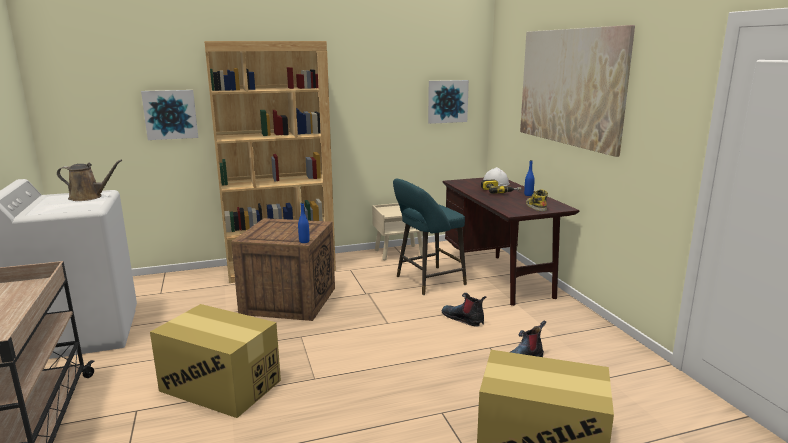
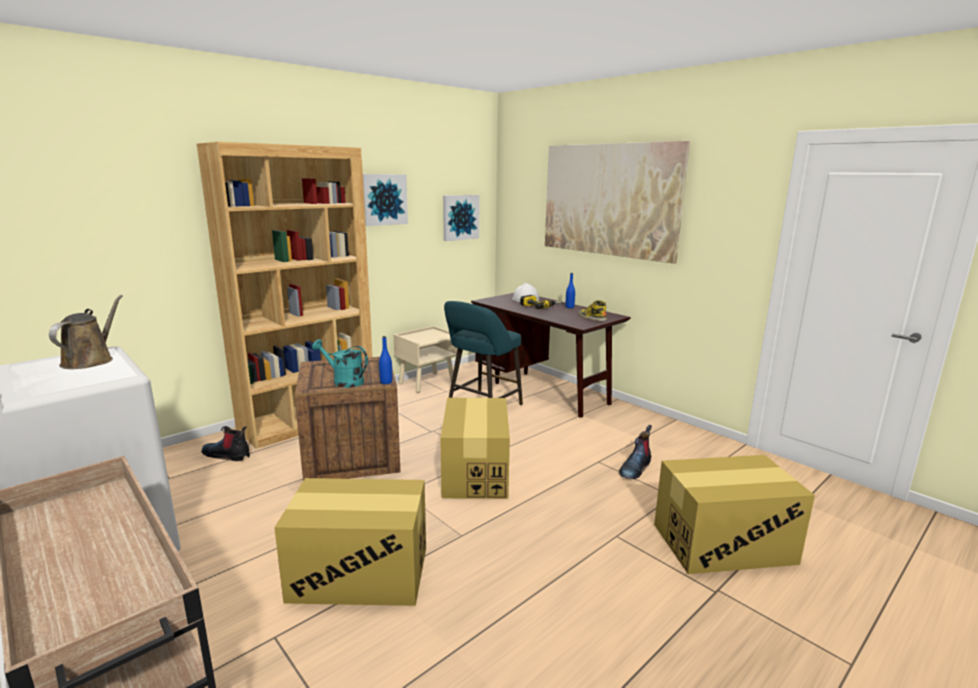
camera: 25 degrees left, 0 degrees up
brown watering can [57,160,122,201] -> brown watering can turned 60 degrees counterclockwise [49,295,123,369]
picture [141,90,198,140] -> picture moved to [363,174,408,226]
boot [442,293,486,327] -> boot moved to [201,426,250,461]
none -> turquoise watering can [312,339,368,388]
none -> cardboard box [441,398,510,499]

